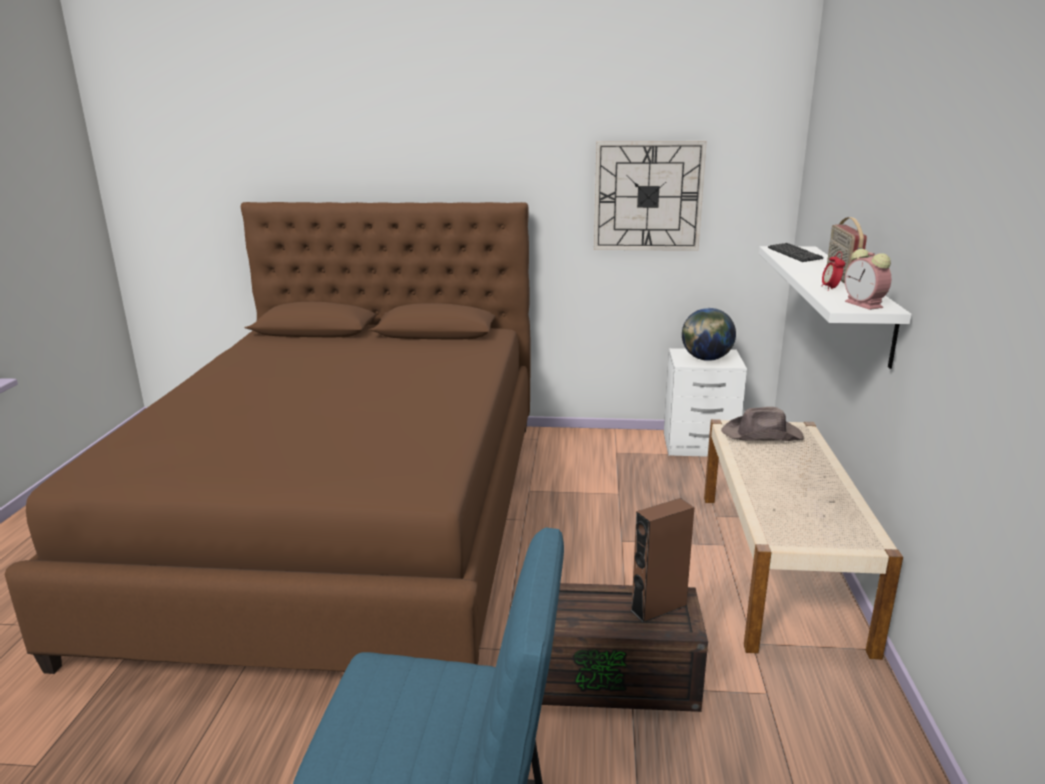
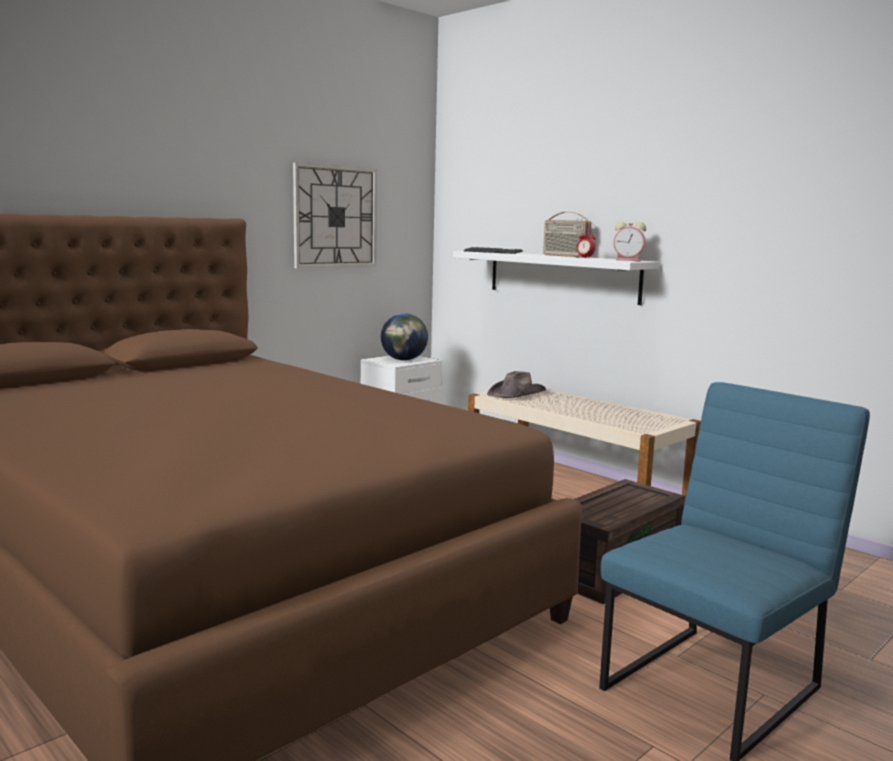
camera: 50 degrees left, 10 degrees down
brown speaker [630,498,694,623] -> none

